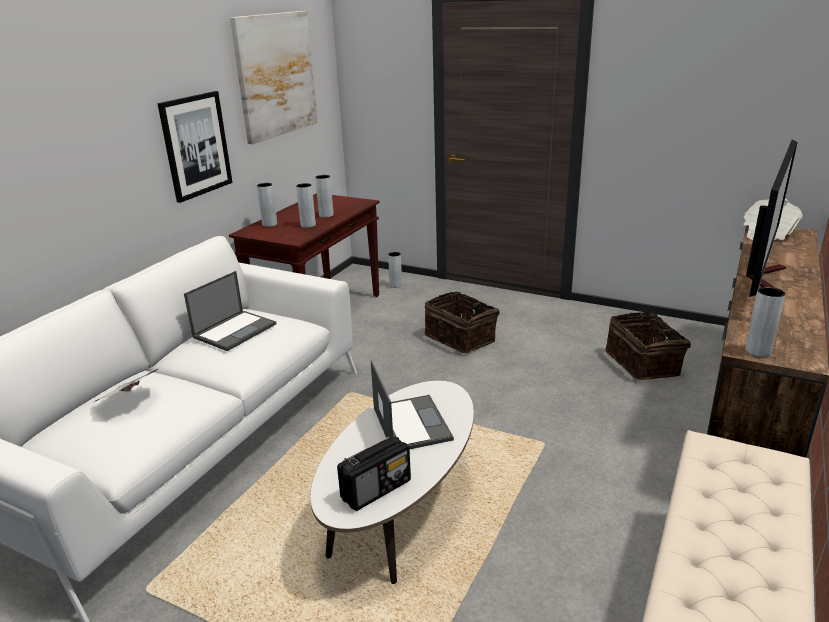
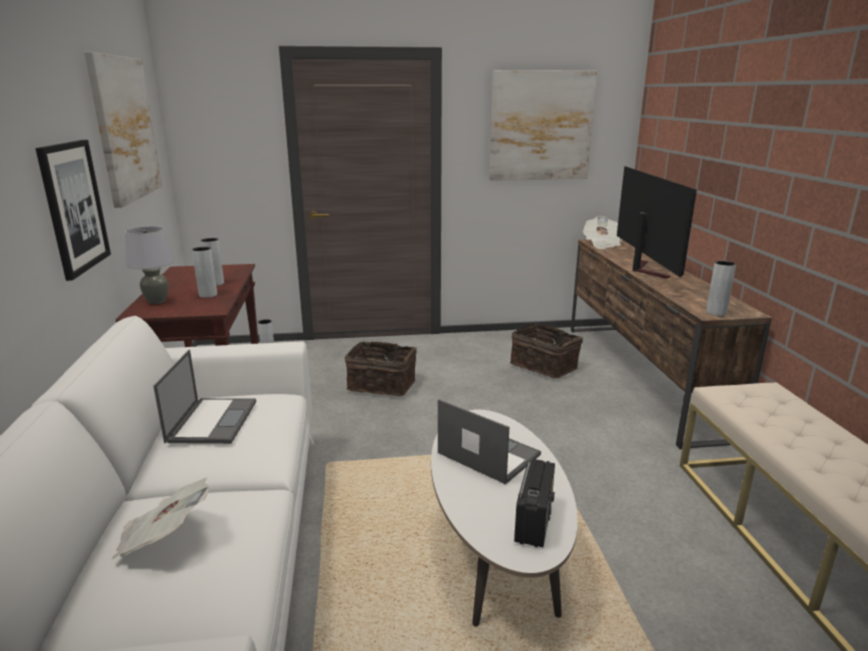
camera: 35 degrees left, 5 degrees down
grey vase [257,183,277,227] -> grey table lamp [125,226,174,304]
none -> picture [489,70,597,180]

